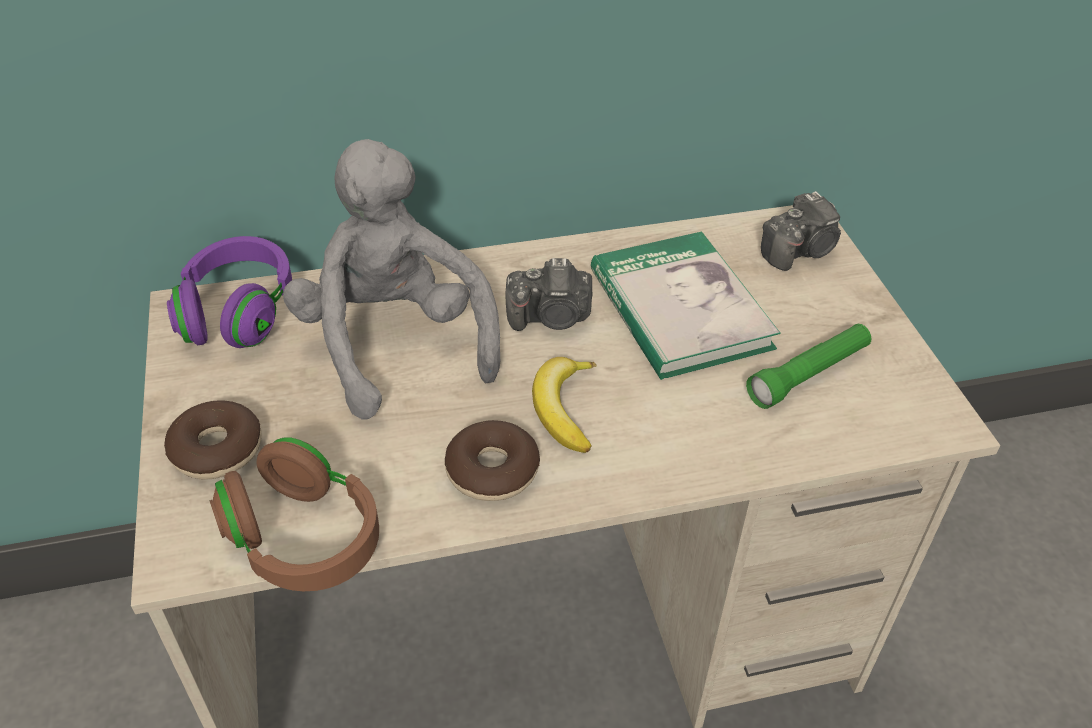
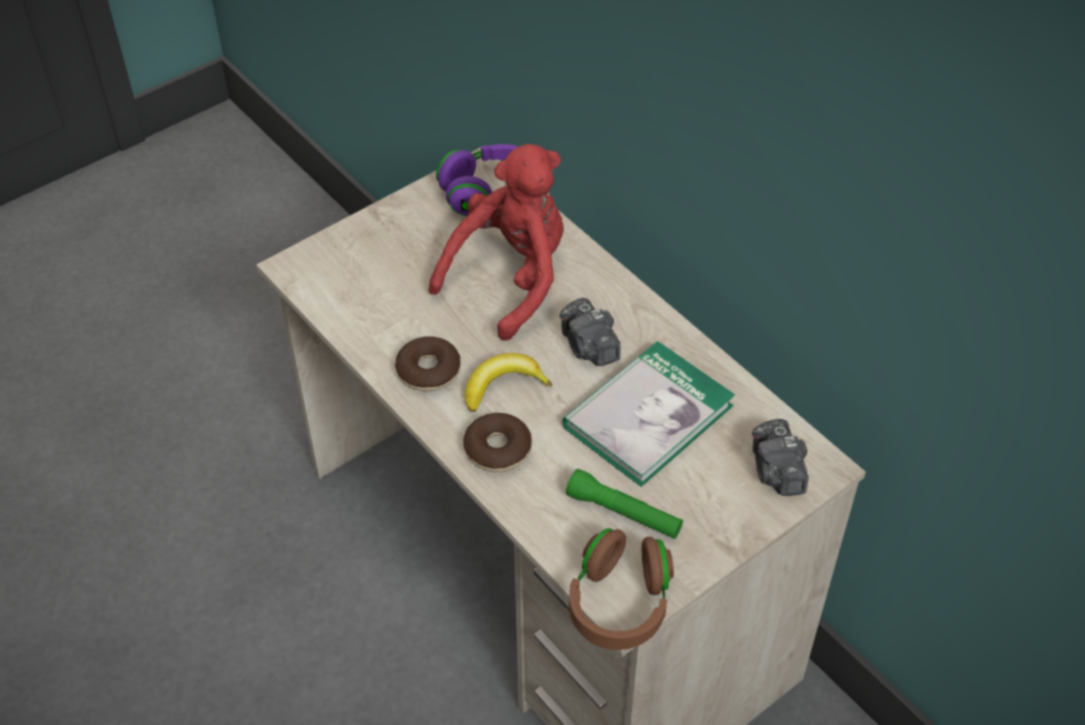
camera: 65 degrees right, 5 degrees up
donut [164,400,262,480] -> donut moved to [463,413,532,472]
brown headphones [210,437,379,591] -> brown headphones moved to [569,528,674,650]
grey plush toy [283,139,500,420] -> red plush toy [428,144,564,341]
camera [761,191,841,271] -> camera turned 45 degrees clockwise [752,419,809,496]

